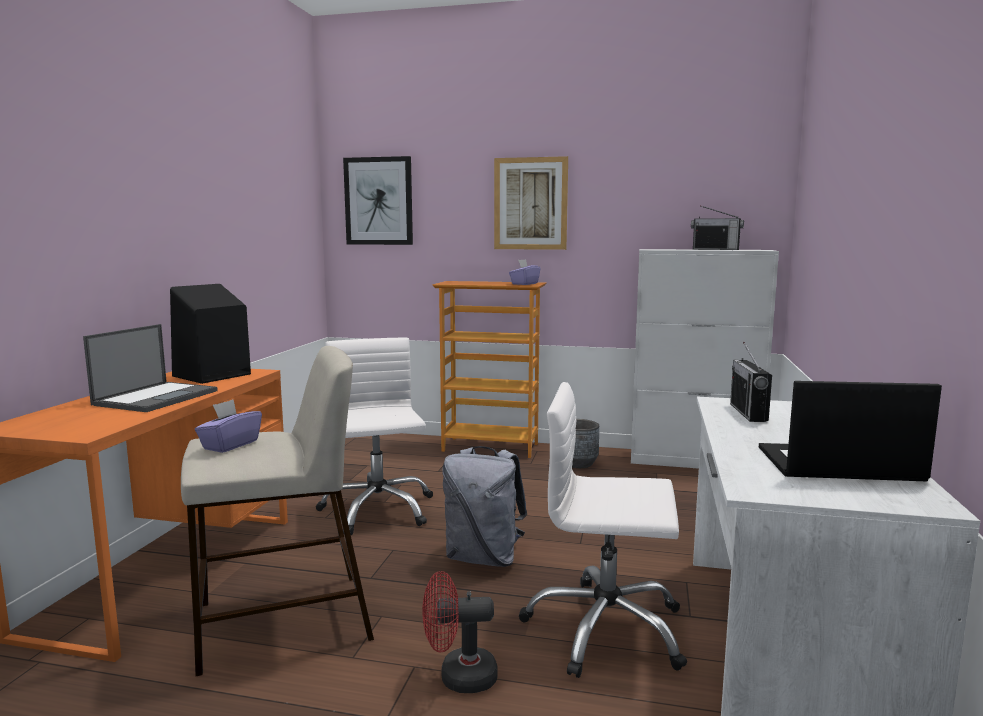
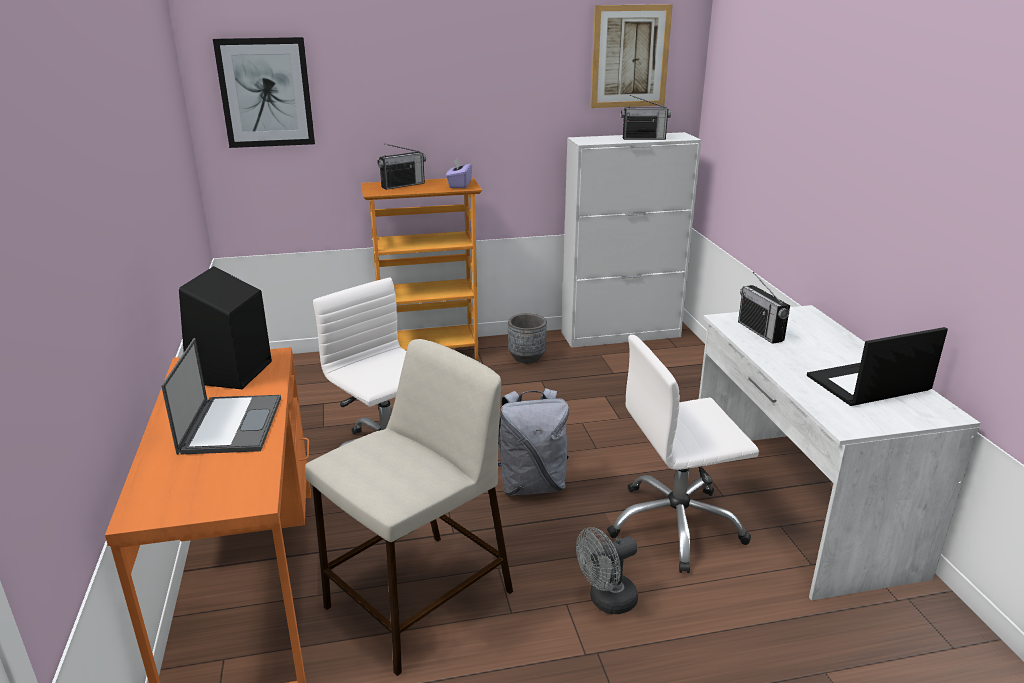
camera: 25 degrees left, 15 degrees up
purple tissue box [195,399,262,453] -> none
red fan [422,571,498,693] -> grey fan [576,527,638,614]
picture [494,156,568,250] -> picture moved to [590,4,673,108]
none -> radio [377,143,426,190]

